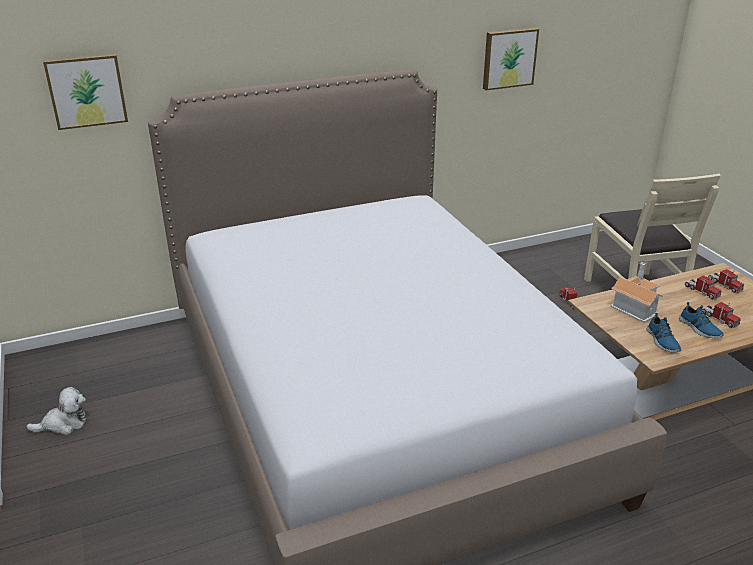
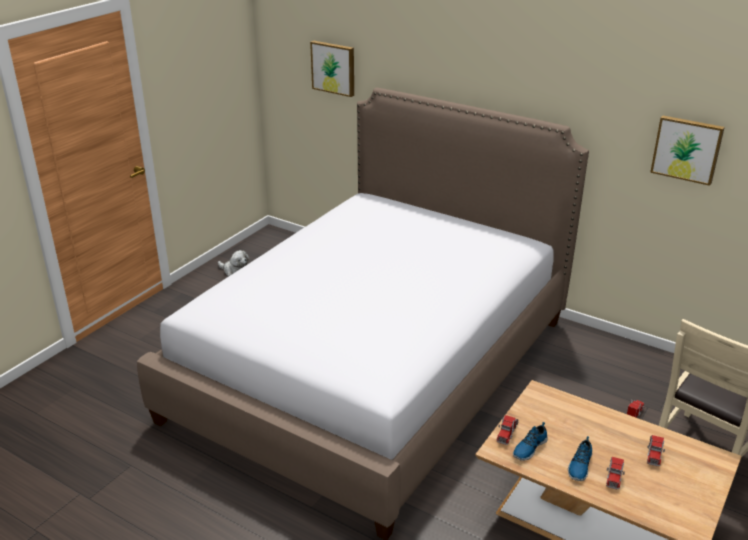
camera: 55 degrees right, 0 degrees up
toy house [610,262,663,323] -> none
toy truck [708,269,744,293] -> toy truck moved to [496,415,519,445]

